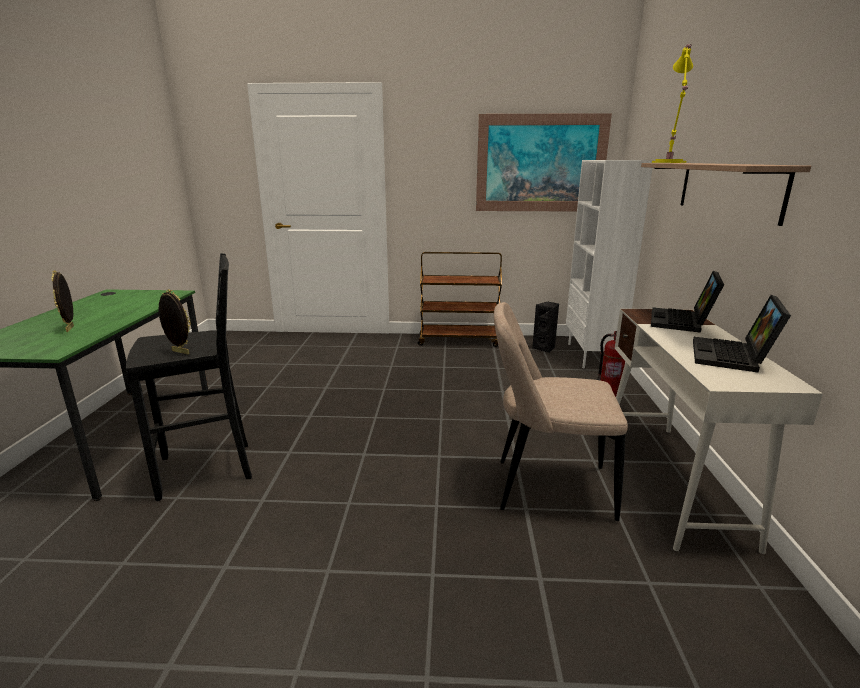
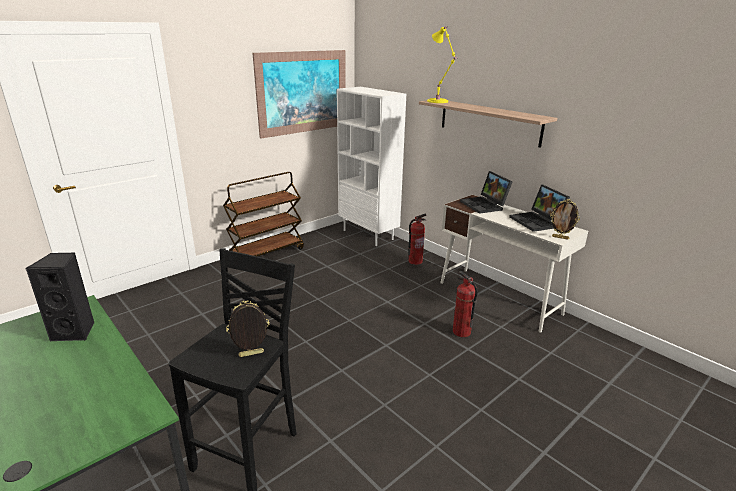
camera: 45 degrees left, 5 degrees up
picture frame [51,270,74,332] -> picture frame moved to [550,199,580,240]
beige chair [494,302,628,521] -> fire extinguisher [453,271,478,337]
black speaker [532,302,559,353] -> black speaker moved to [26,253,95,342]

